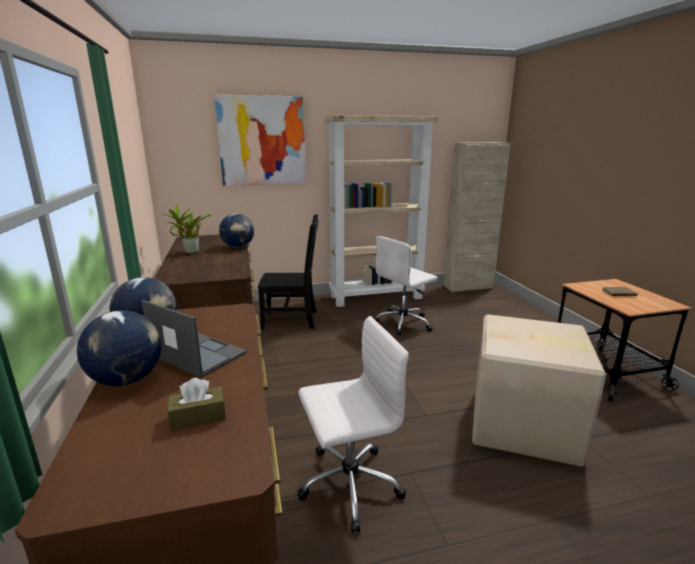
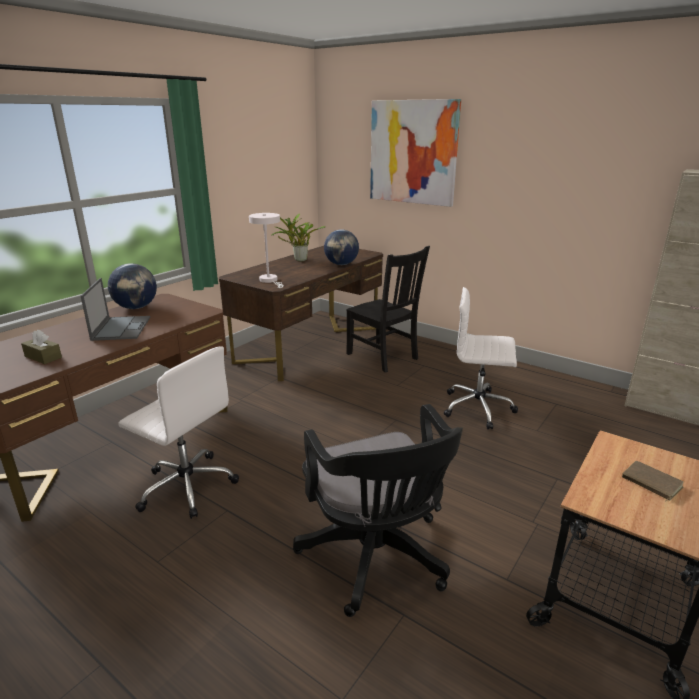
camera: 50 degrees right, 5 degrees up
globe [77,310,162,386] -> none
beige bookcase [325,115,438,307] -> none
cardboard box [472,314,606,467] -> black office chair [293,404,463,617]
none -> white table lamp [249,213,284,288]

